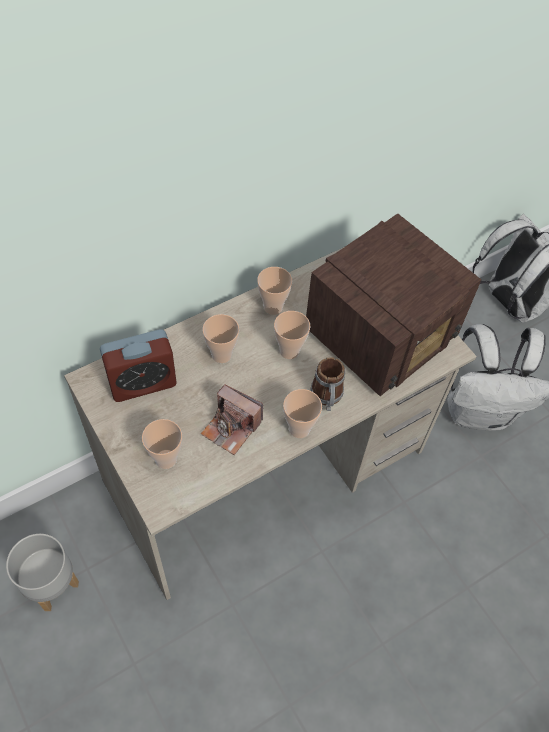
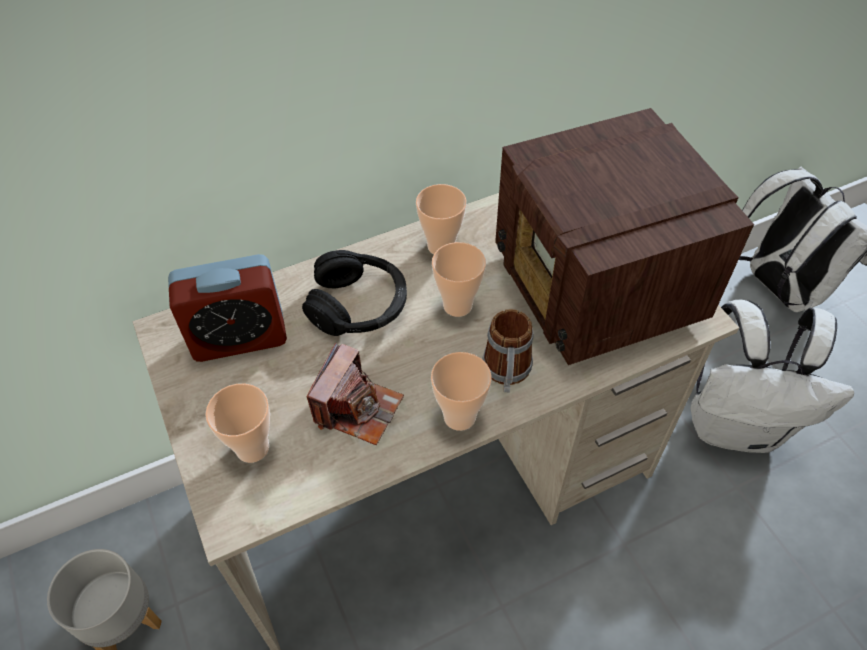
camera: 10 degrees right, 5 degrees down
camera [201,385,263,455] -> camera turned 105 degrees counterclockwise [306,343,404,445]
cup [202,314,239,363] -> black headphones [302,250,407,336]
radio [306,214,481,396] -> radio turned 105 degrees clockwise [495,108,754,365]

